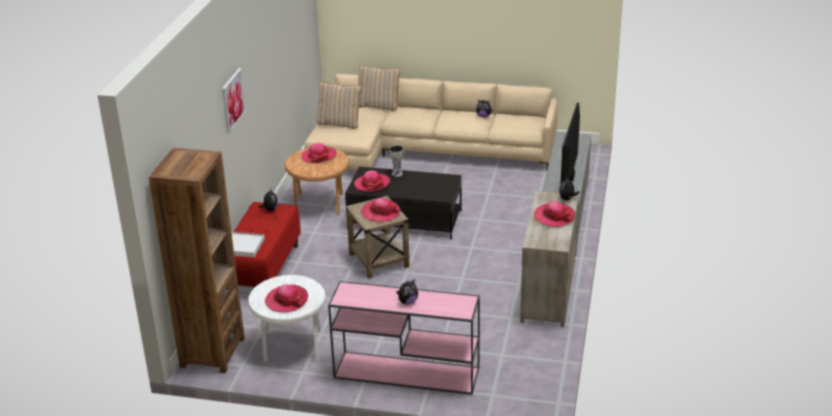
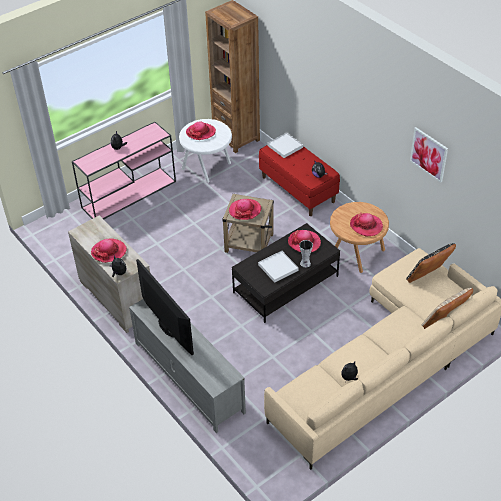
camera: 130 degrees right, 15 degrees up
picture [222,68,246,133] -> picture moved to [410,127,448,183]
beige pillow [317,82,361,129] -> black pillow [406,243,456,283]
none -> white tray [258,251,298,283]

